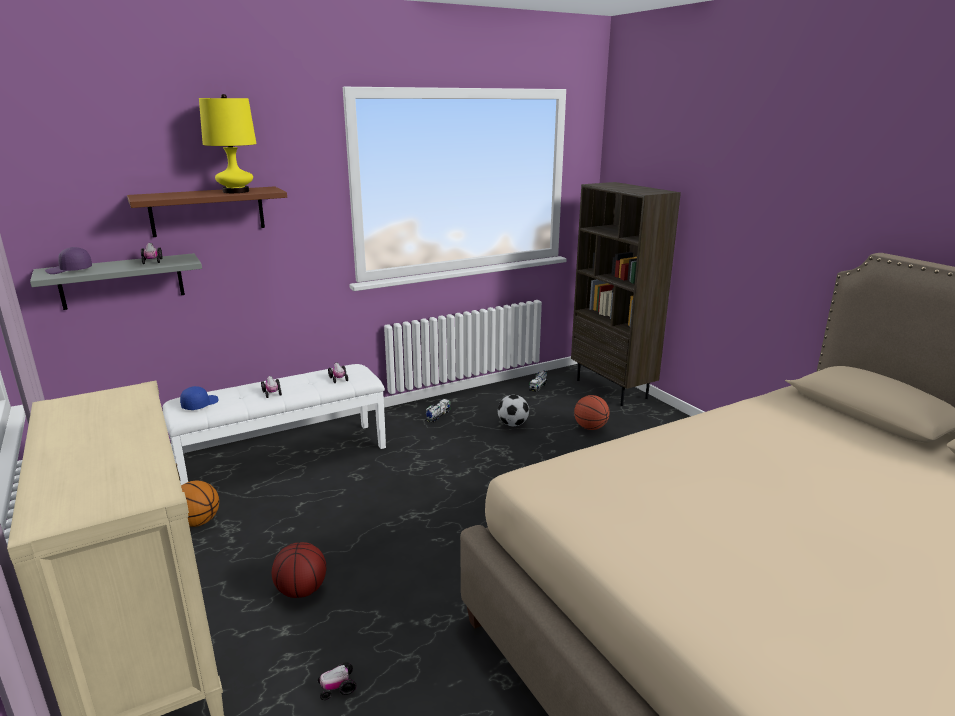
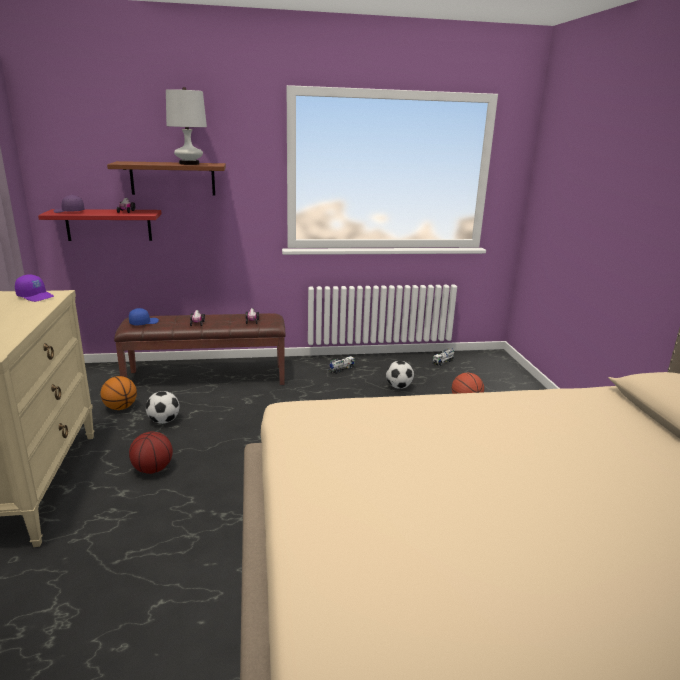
camera: 20 degrees right, 0 degrees up
grey shelf [30,253,202,310] -> red shelf [38,209,162,241]
white bench [163,364,386,485] -> brown bench [114,313,286,385]
yellow table lamp [199,94,257,193] -> white table lamp [166,87,207,165]
toy car [318,662,356,700] -> none
brown bookcase [571,182,681,406] -> none
none -> purple cap [15,275,54,302]
none -> football [146,391,180,424]

